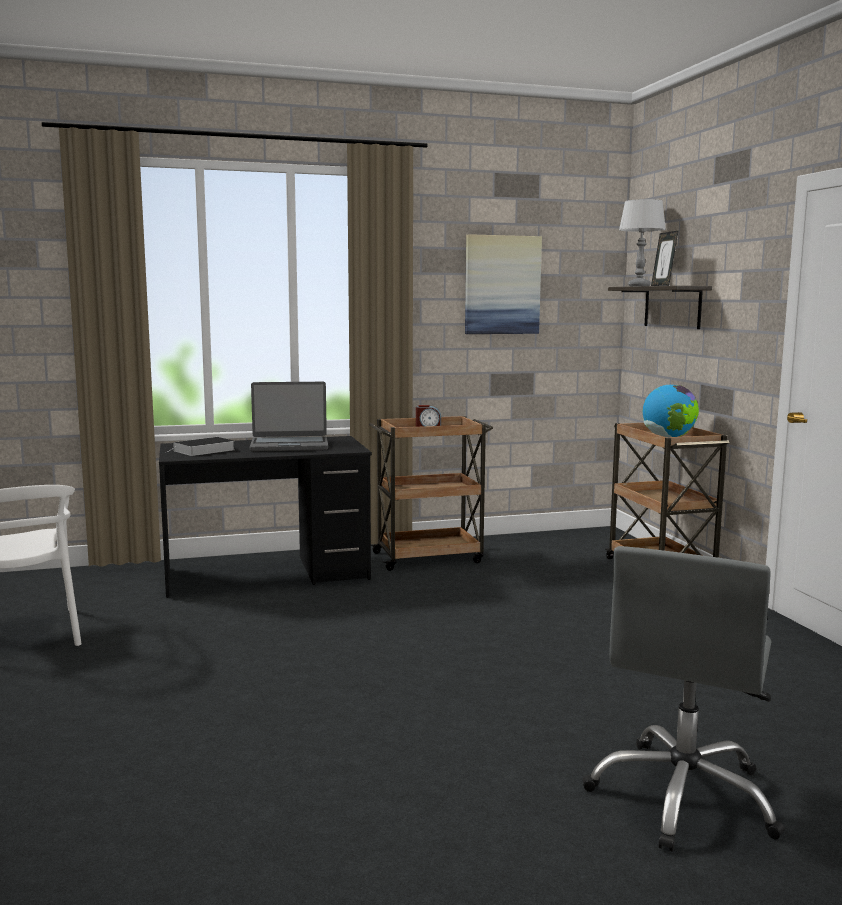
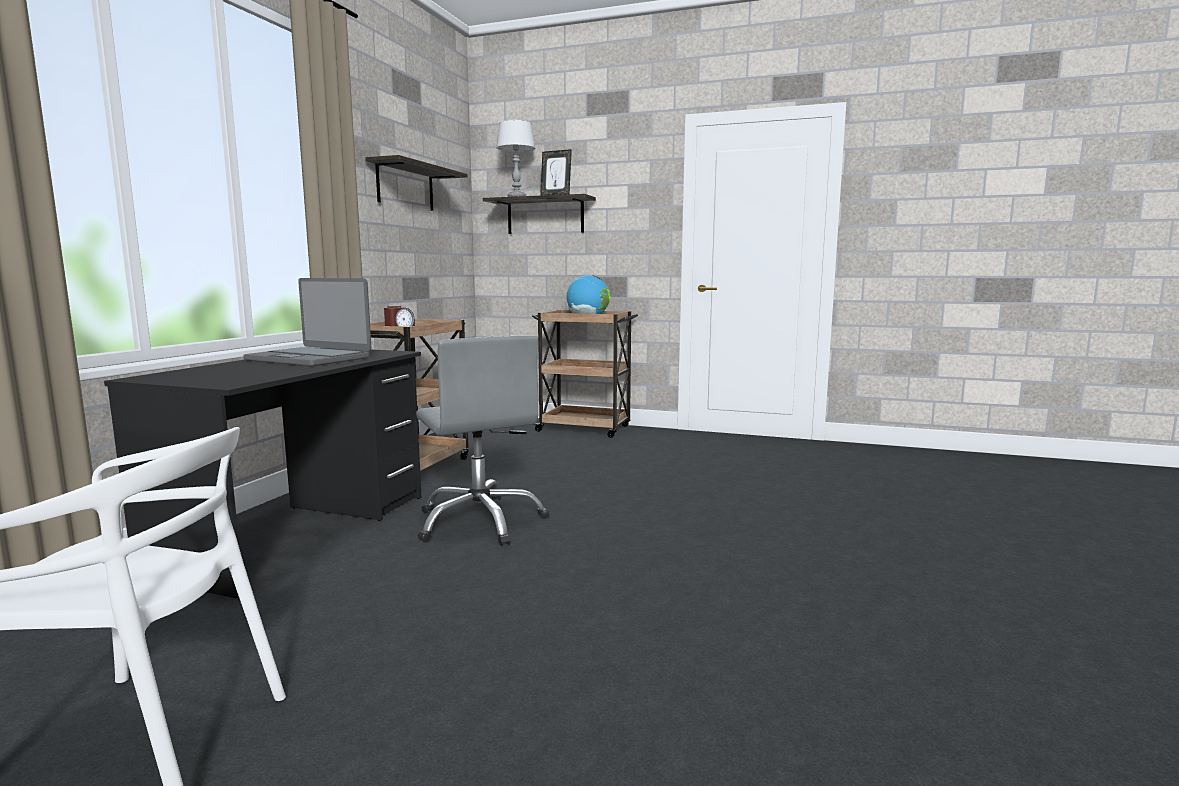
camera: 55 degrees left, 0 degrees up
book [166,437,234,456] -> none
laptop [250,382,328,451] -> laptop turned 90 degrees clockwise [243,278,371,366]
picture [465,234,542,334] -> shelf [365,155,468,211]
grey office chair [583,546,785,852] -> grey office chair moved to [416,335,549,546]

